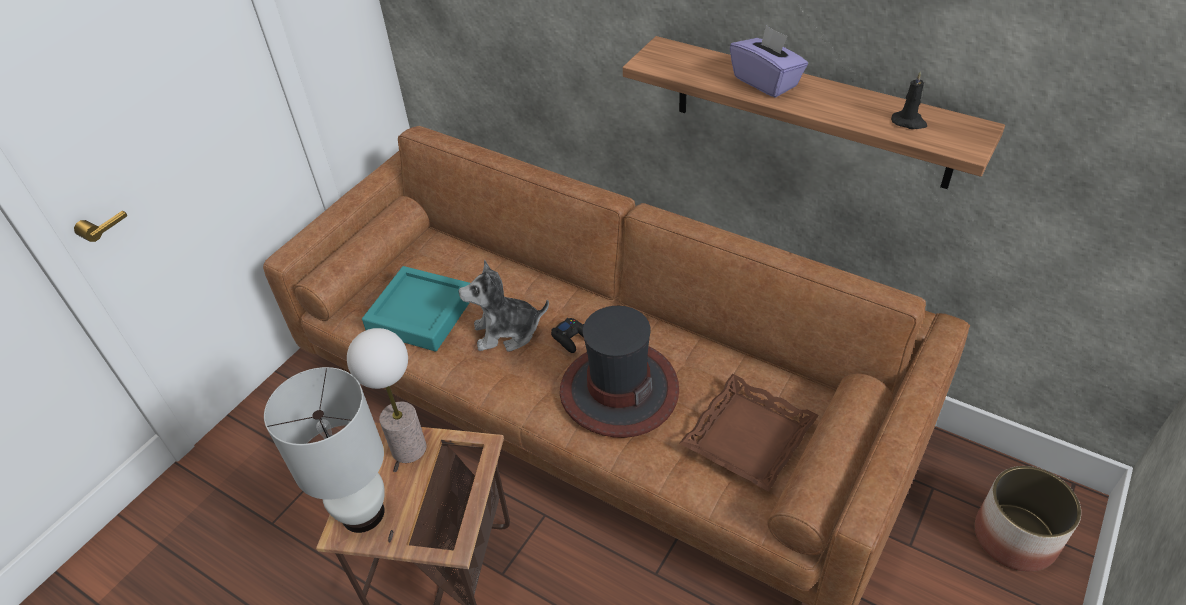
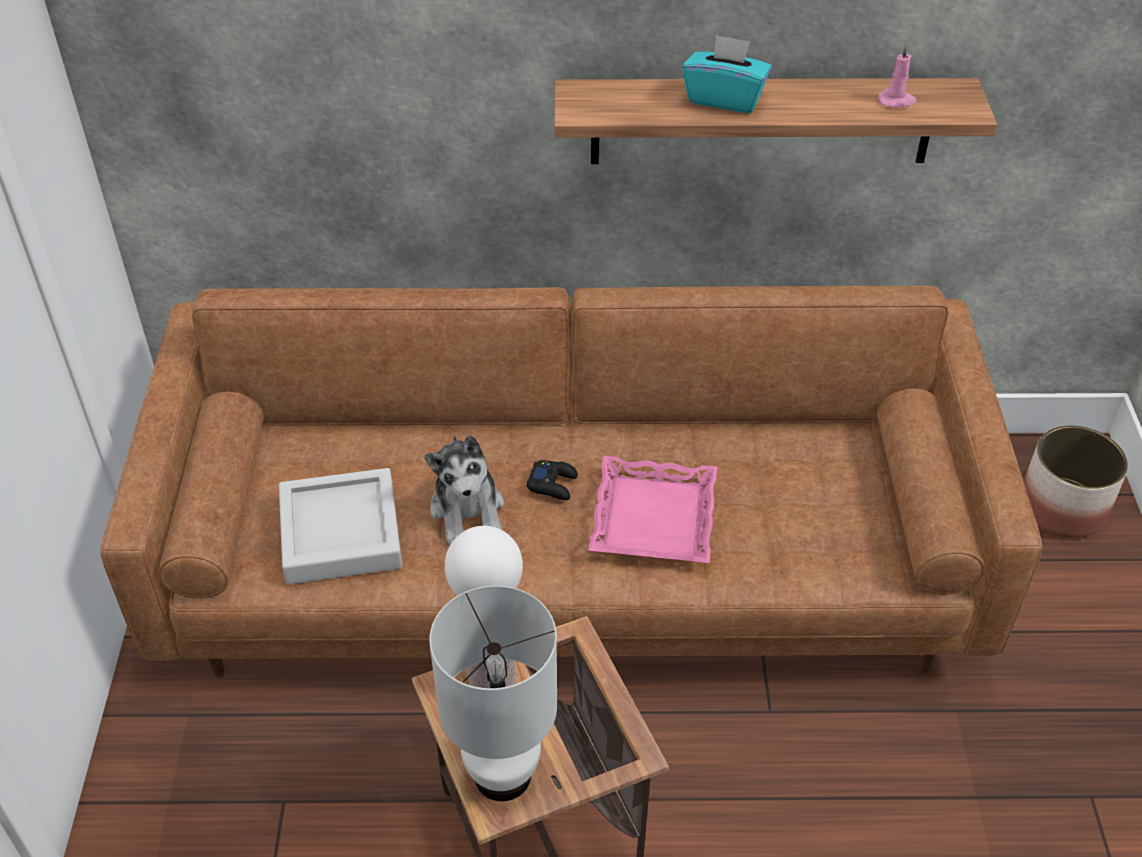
camera: 35 degrees left, 0 degrees up
turquoise tray [362,266,470,351] -> grey tray [279,468,402,584]
plush toy [458,260,549,352] -> plush toy turned 60 degrees counterclockwise [424,435,504,545]
hat [560,306,679,438] -> pink tray [588,456,717,563]
brown tray [679,374,819,492] -> none
purple tissue box [730,25,808,98] -> turquoise tissue box [682,35,772,113]
black candle [891,71,927,129] -> pink candle [878,44,917,108]

